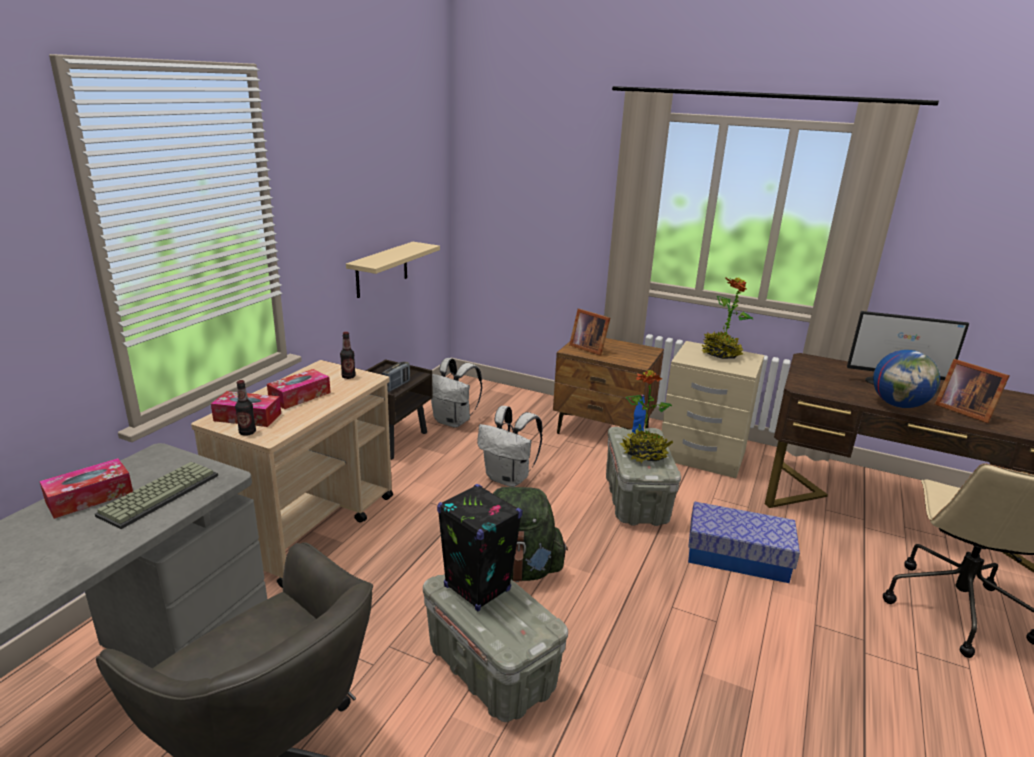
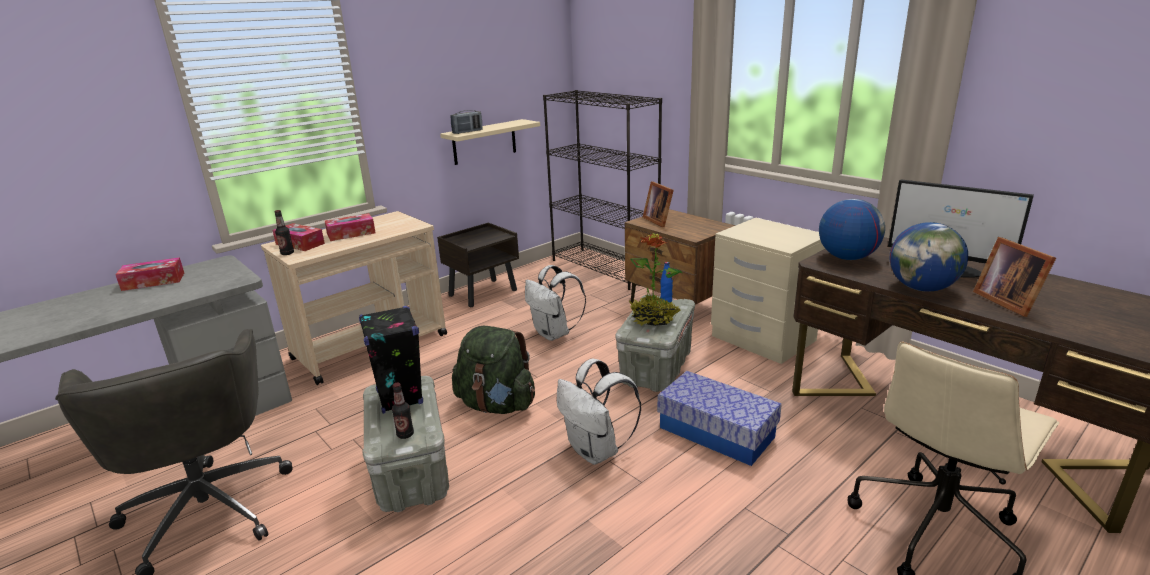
camera: 25 degrees right, 0 degrees up
keyboard [95,461,218,529] -> none
bottle [340,332,356,379] -> bottle moved to [392,382,414,439]
radio [382,362,410,392] -> radio moved to [451,110,482,134]
white backpack [431,358,482,428] -> white backpack moved to [557,359,641,465]
potted plant [701,278,753,359] -> none
none -> black bookcase [543,90,662,290]
none -> globe [819,199,885,260]

